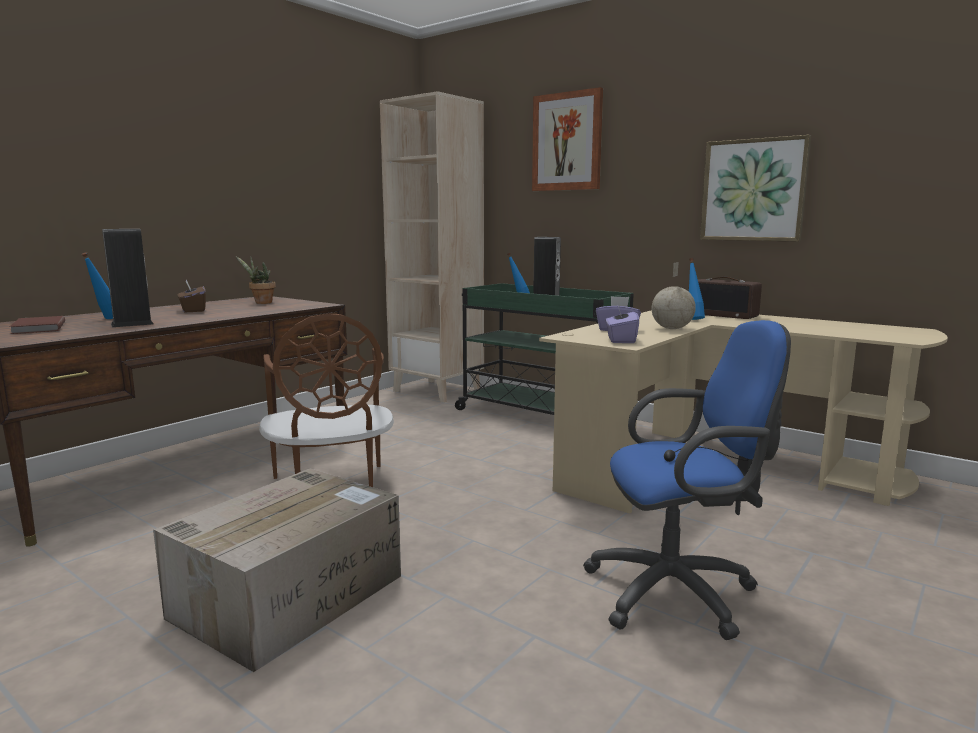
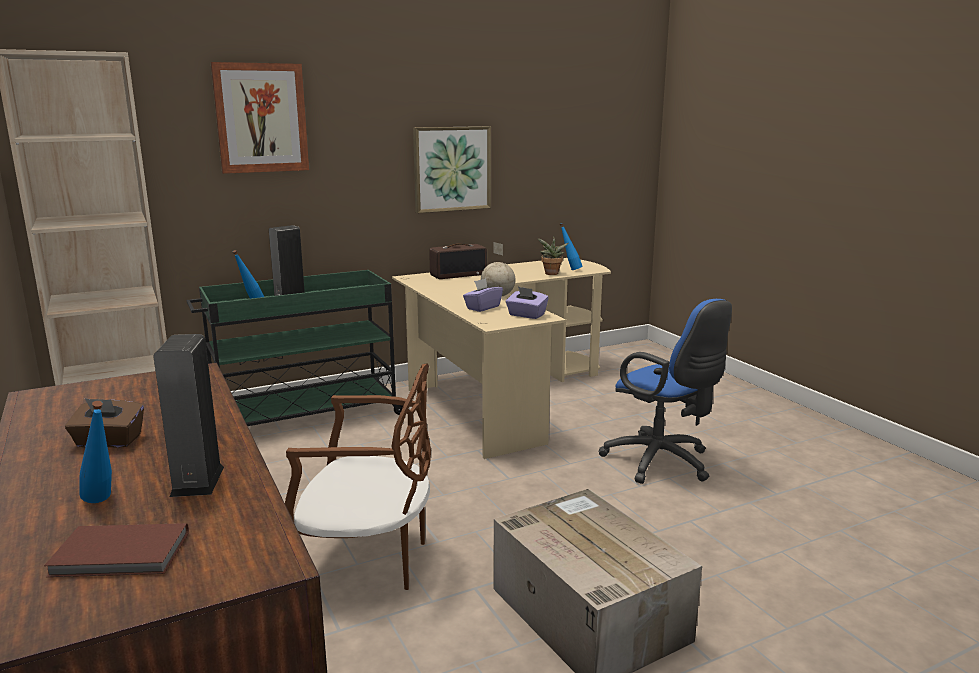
camera: 65 degrees left, 5 degrees up
potted plant [236,256,276,304] -> potted plant moved to [537,236,569,275]
blue office chair [583,320,791,640] -> blue office chair turned 120 degrees clockwise [598,299,732,484]
blue bottle [689,258,705,320] -> blue bottle moved to [560,223,583,270]

